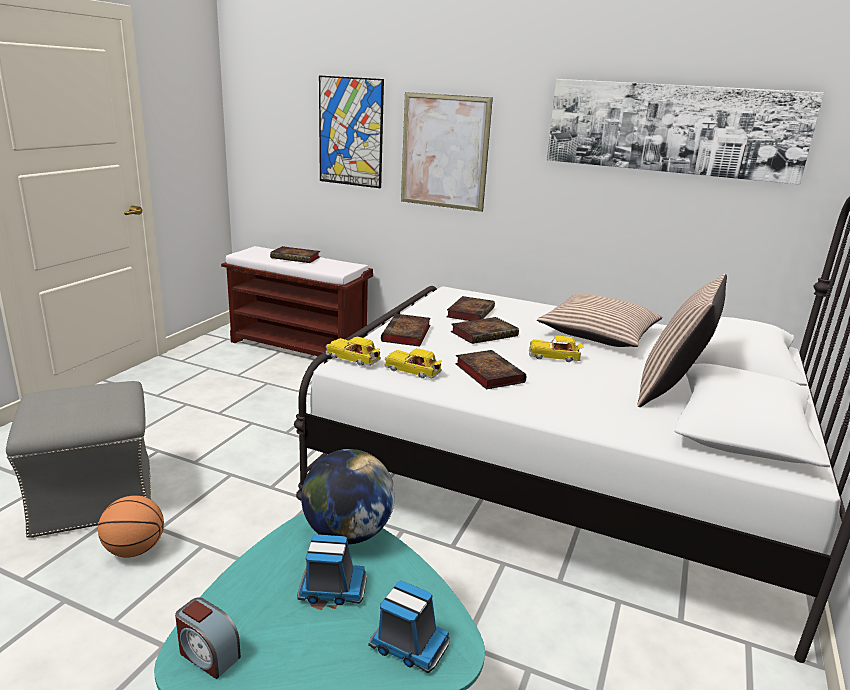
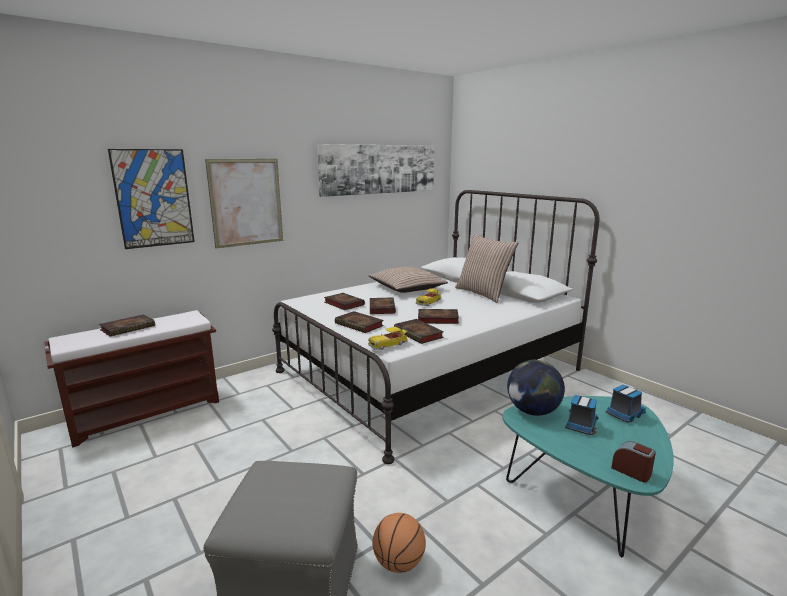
camera: 60 degrees left, 5 degrees down
alarm clock [175,597,241,679] -> alarm clock turned 105 degrees counterclockwise [611,441,656,482]
toy car [385,348,442,378] -> book [394,319,444,344]

